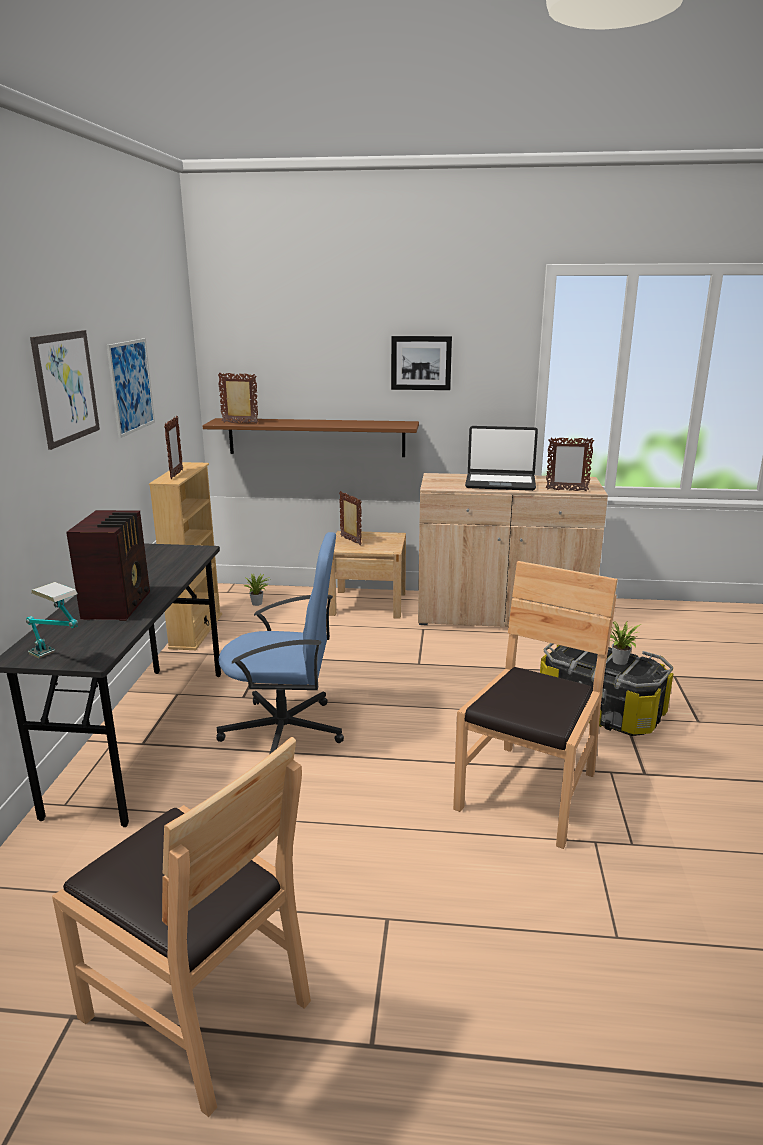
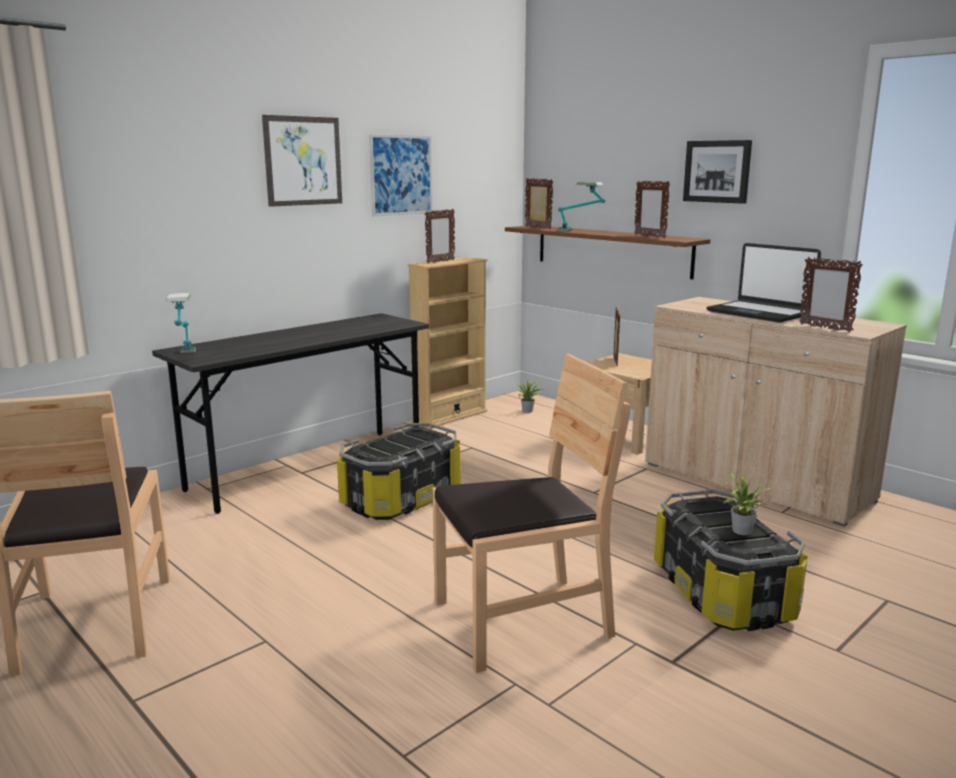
camera: 40 degrees right, 5 degrees down
radio [66,510,150,621] -> none
blue office chair [216,532,344,755] -> storage box [337,423,461,520]
none -> table lamp [558,182,606,231]
none -> picture frame [634,181,670,238]

